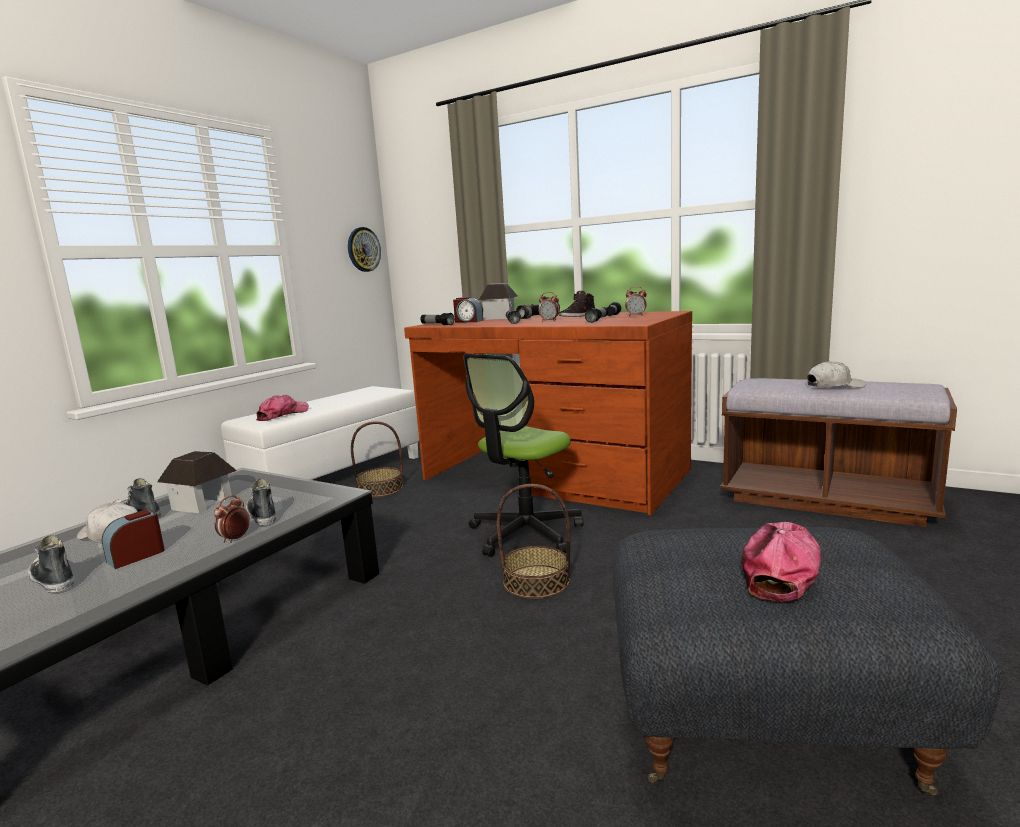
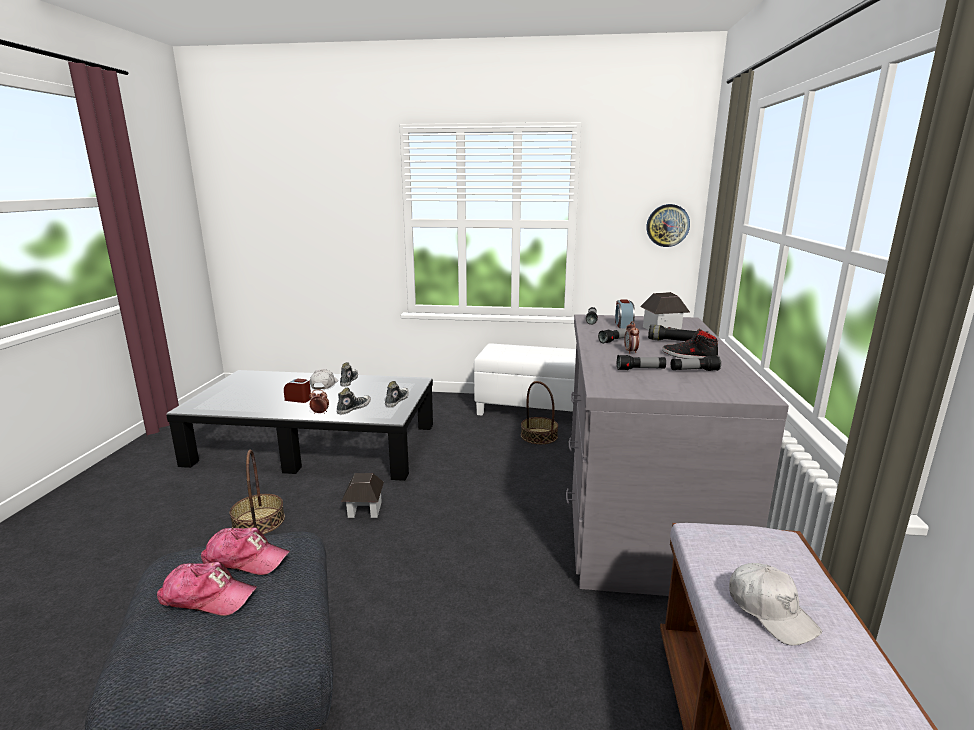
camera: 65 degrees right, 5 degrees up
shoe [28,535,74,592] -> shoe moved to [385,381,409,407]
toy house [157,451,237,513] -> toy house moved to [341,473,384,518]
cap [256,395,309,421] -> cap moved to [201,527,290,575]
brown desk [404,311,692,516] -> grey desk [566,314,789,596]
office chair [463,354,583,557] -> none
basket [497,484,570,599] -> basket moved to [230,450,285,534]
alarm clock [625,287,647,316] -> none

